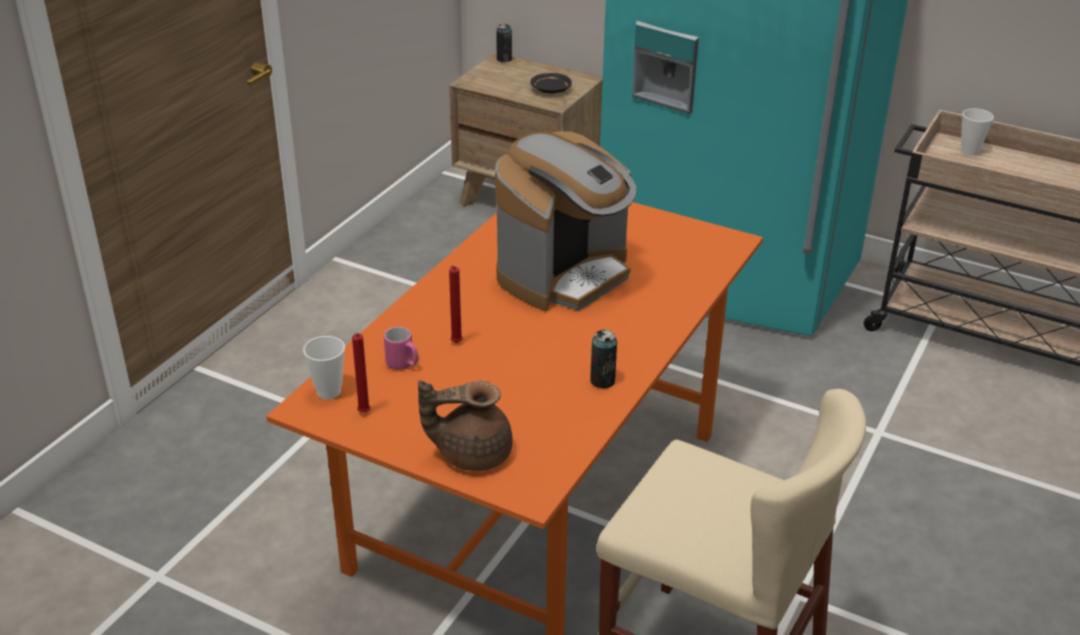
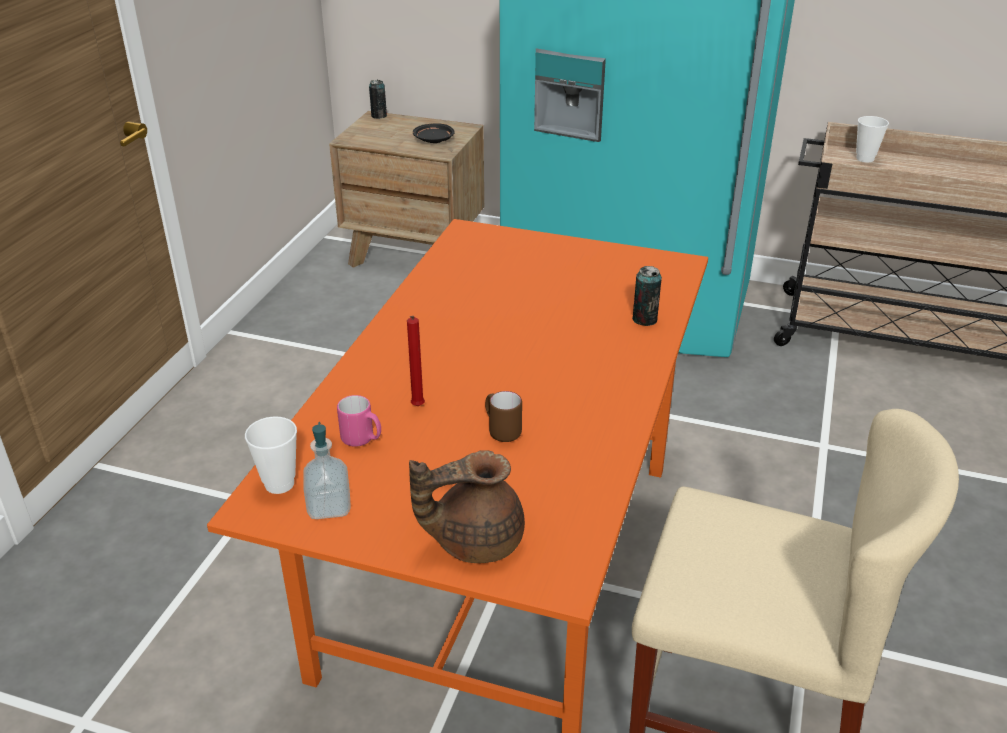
camera: 10 degrees left, 0 degrees up
red candle [352,333,371,413] -> soap dispenser [303,422,351,519]
coffee machine [495,131,637,311] -> none
can [590,329,617,389] -> can moved to [632,266,662,326]
none -> brown mug [485,391,522,442]

